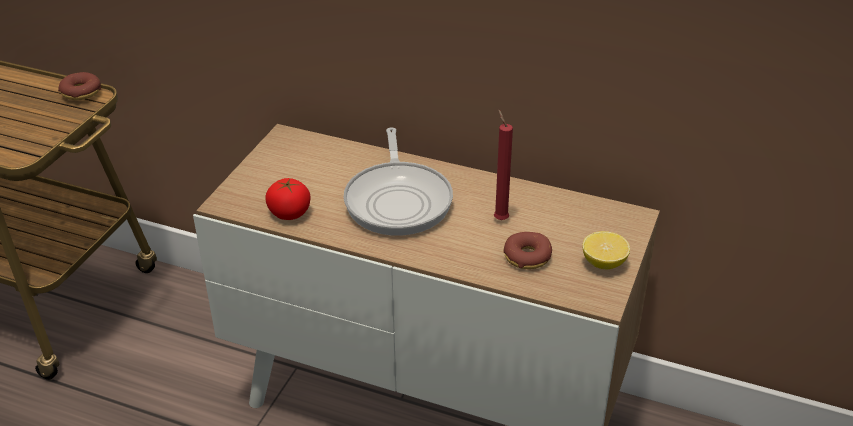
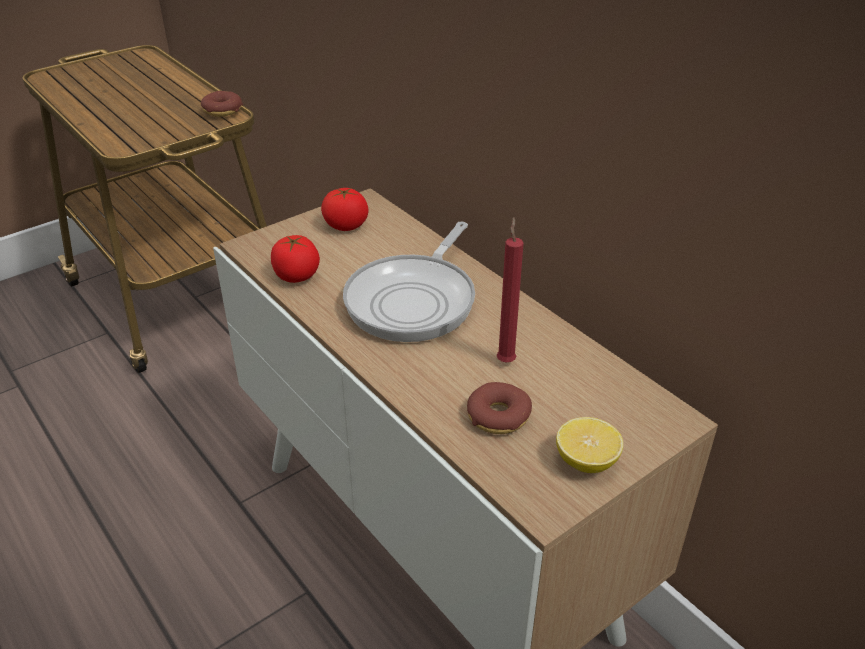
camera: 30 degrees right, 0 degrees up
none -> tomato [321,188,369,231]

